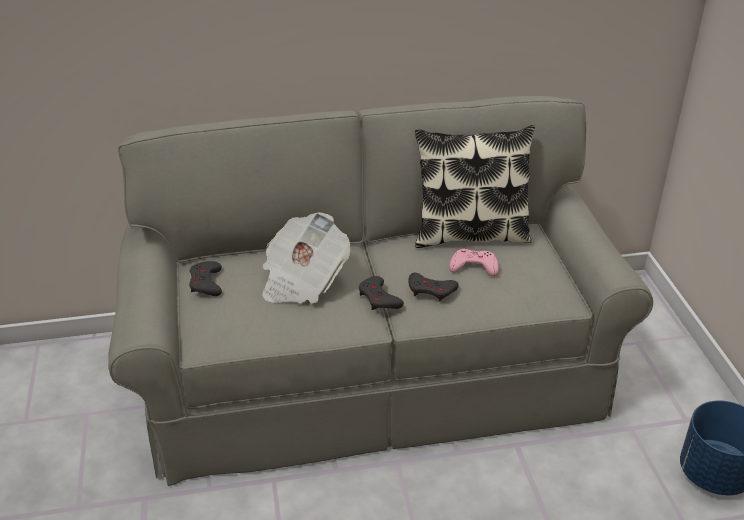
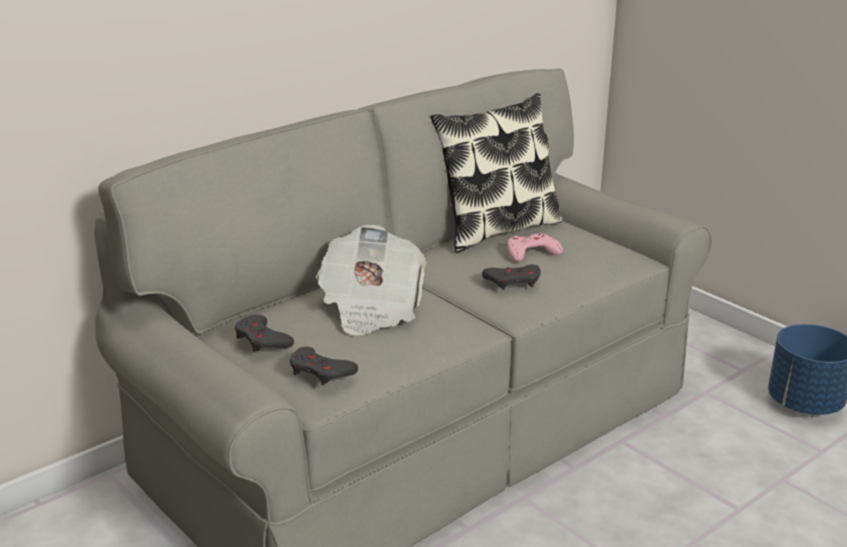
camera: 30 degrees left, 10 degrees down
grey game controller [359,276,404,310] -> grey game controller moved to [290,347,358,385]

